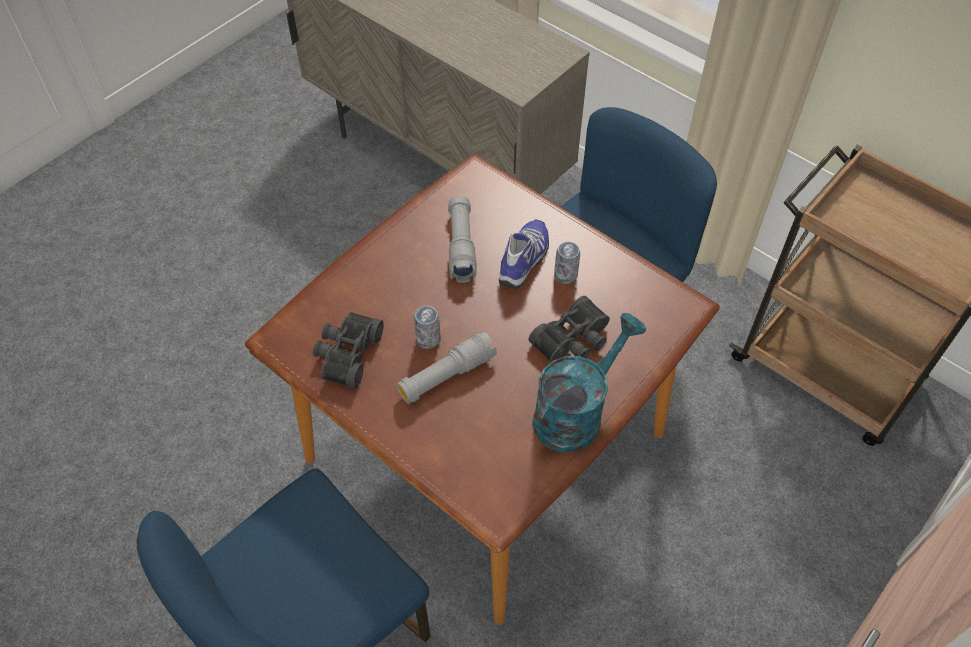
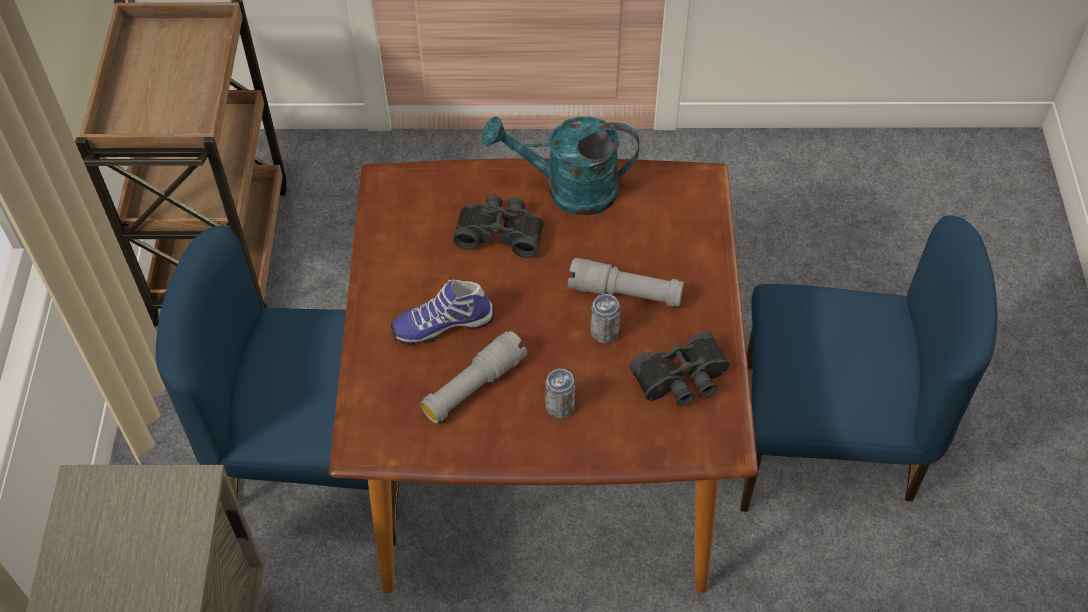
camera: 130 degrees left, 0 degrees up
can [554,241,580,284] -> can moved to [545,369,575,418]

